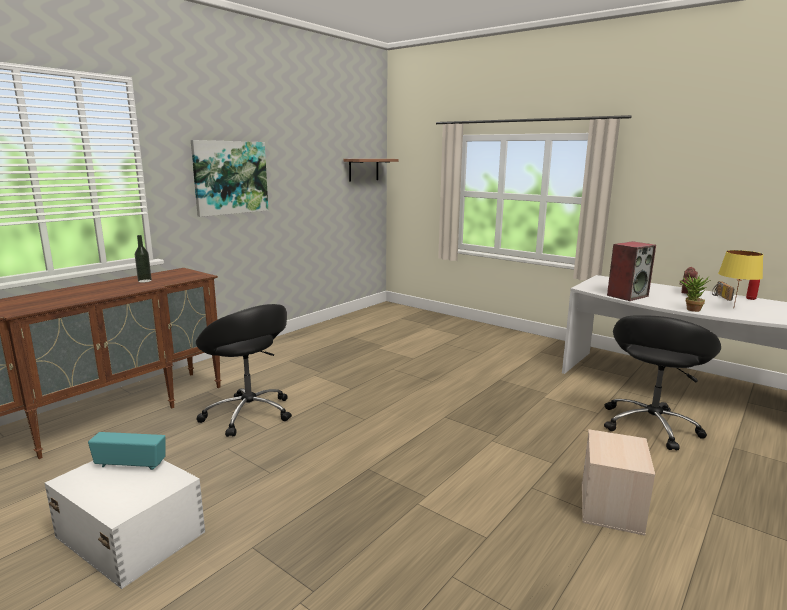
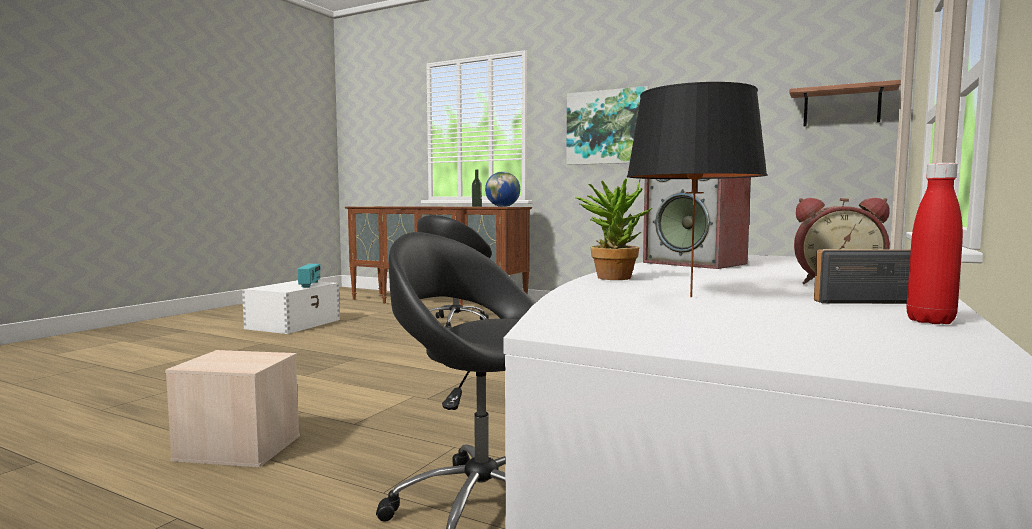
camera: 80 degrees right, 10 degrees down
yellow table lamp [718,250,763,309] -> black table lamp [627,82,768,297]
none -> globe [485,172,520,207]

